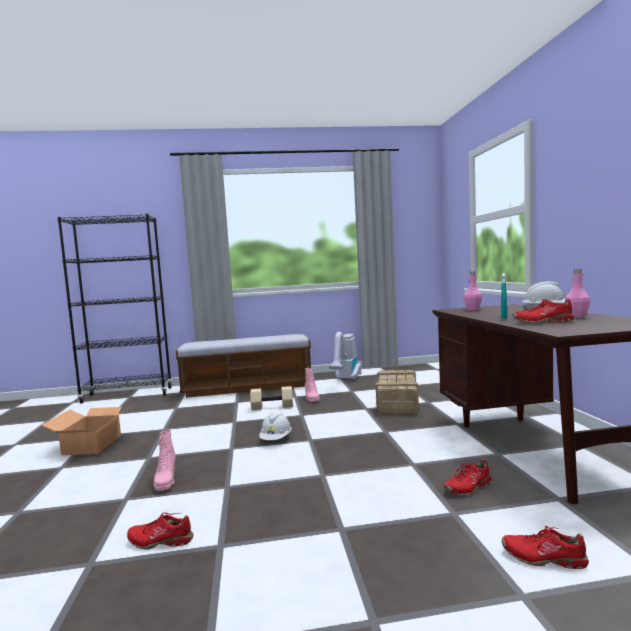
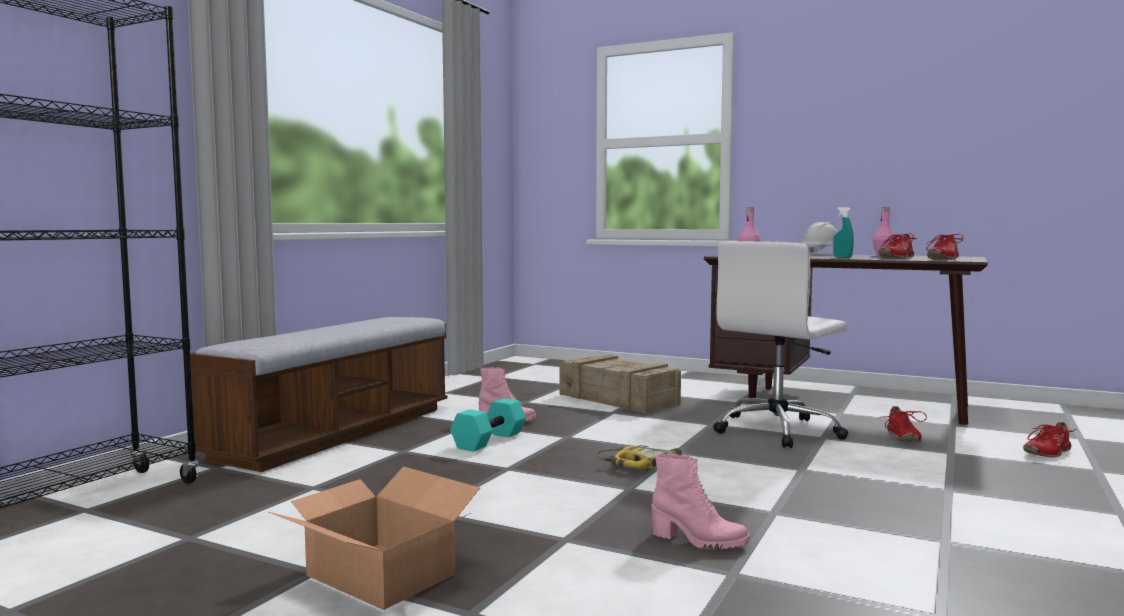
camera: 55 degrees left, 0 degrees up
red shoe [127,512,193,549] -> red shoe moved to [926,234,964,260]
beige dumbbell [250,386,293,410] -> turquoise dumbbell [450,398,526,452]
white hard hat [259,413,291,440] -> power drill [597,445,682,469]
vacuum cleaner [329,332,361,380] -> none
none -> white office chair [713,241,848,448]

